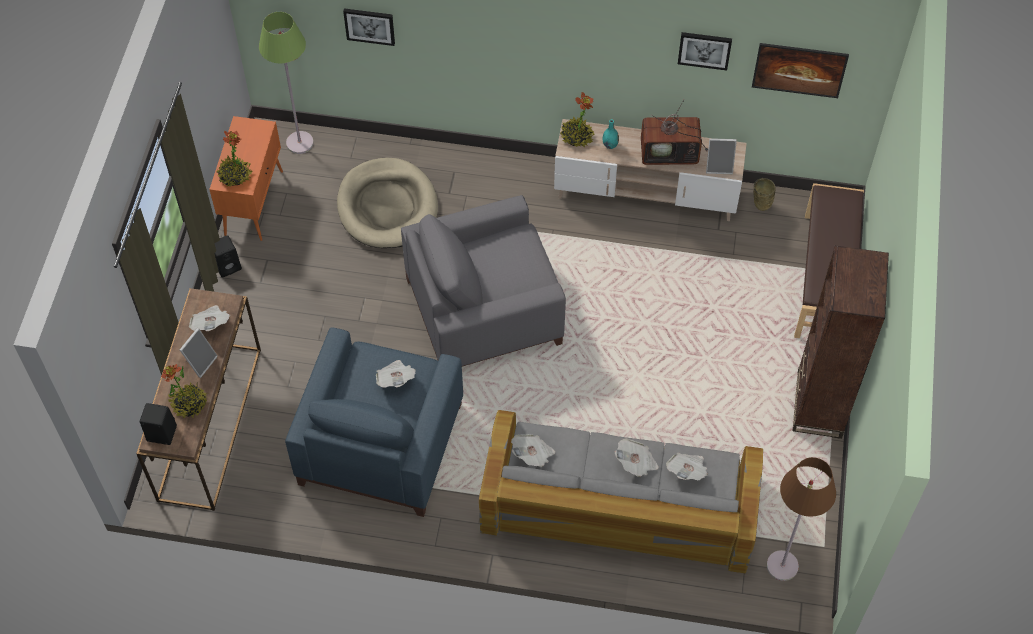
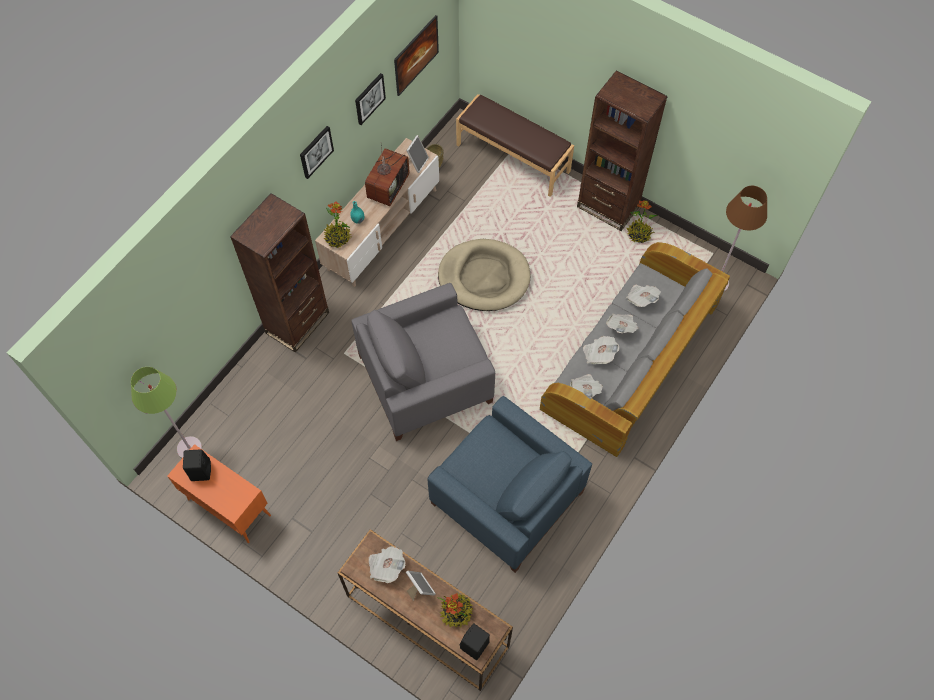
camera: 65 degrees left, 5 degrees up
black speaker [214,235,242,278] -> black speaker moved to [183,449,211,481]
potted plant [217,131,253,187] -> potted plant moved to [626,200,657,243]
beige dog bed [337,158,438,248] -> beige dog bed moved to [438,239,530,311]
picture [343,8,395,46] -> picture moved to [300,126,334,179]
newspaper [376,360,416,388] -> newspaper moved to [583,336,619,364]
grey armchair [401,195,566,367] -> grey armchair turned 60 degrees clockwise [351,283,495,441]
none -> brown bookcase [230,193,329,353]

